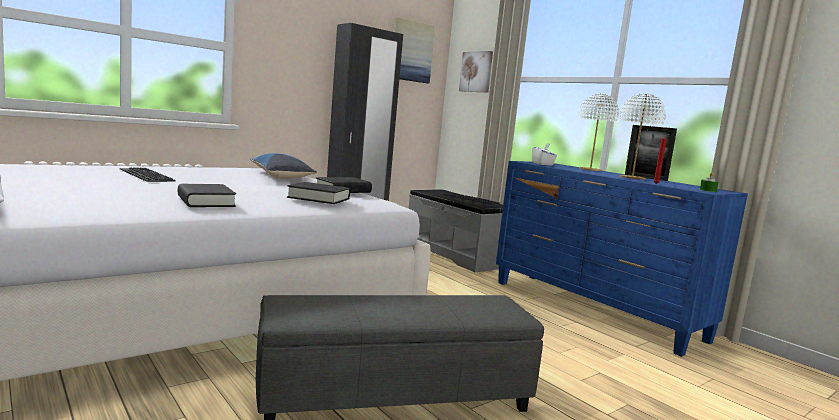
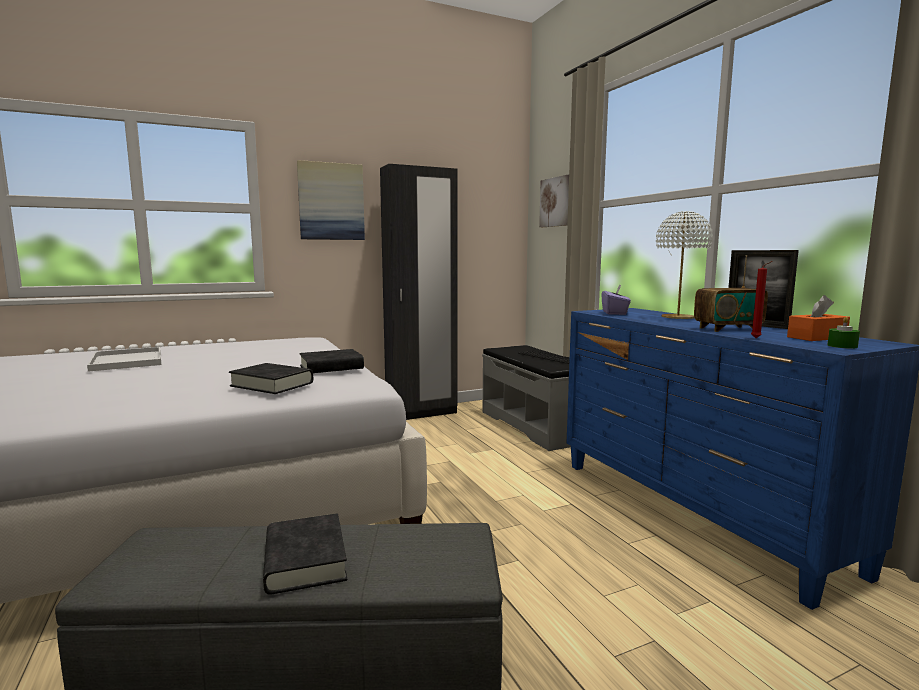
camera: 15 degrees right, 0 degrees up
keyboard [120,168,176,182] -> white tray [87,347,161,372]
black book [178,184,236,207] -> black book moved to [263,513,347,595]
pillow [250,153,317,179] -> none
picture [393,17,435,84] -> picture moved to [297,160,365,240]
white tissue box [532,143,557,166] -> purple tissue box [601,284,631,315]
white table lamp [619,93,666,180] -> radio [694,255,768,332]
none -> orange tissue box [787,295,850,341]

